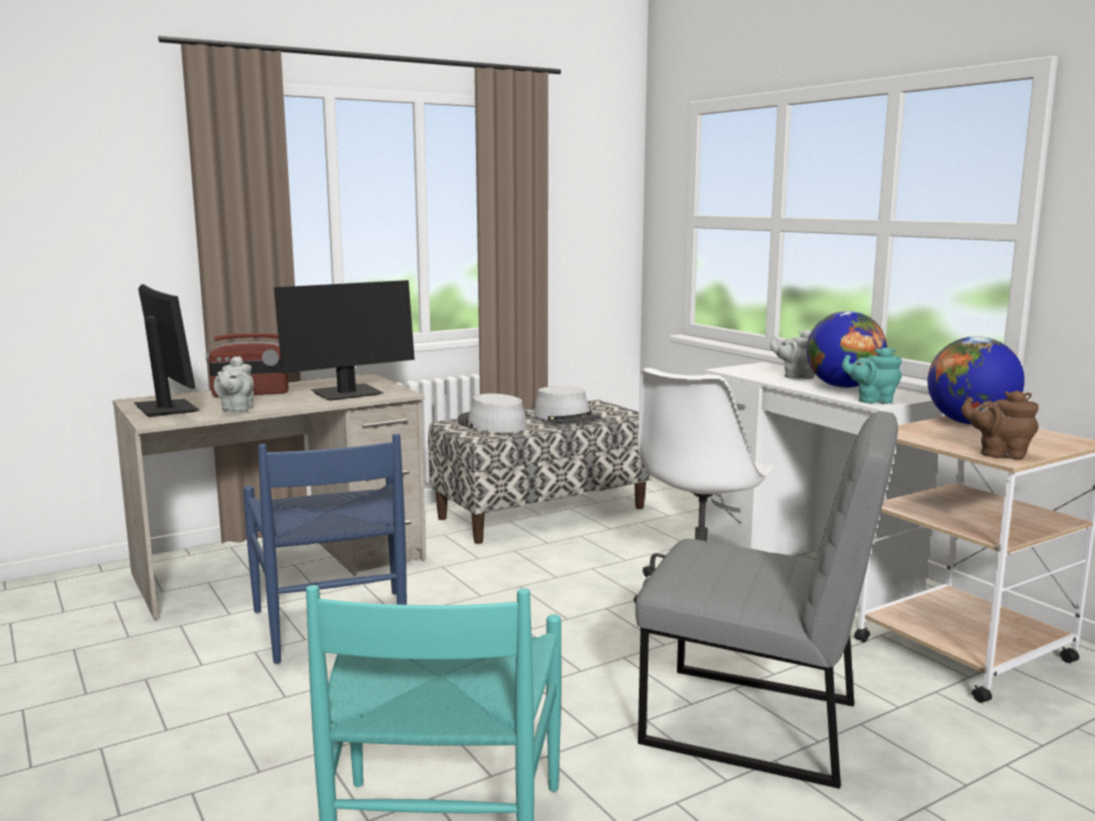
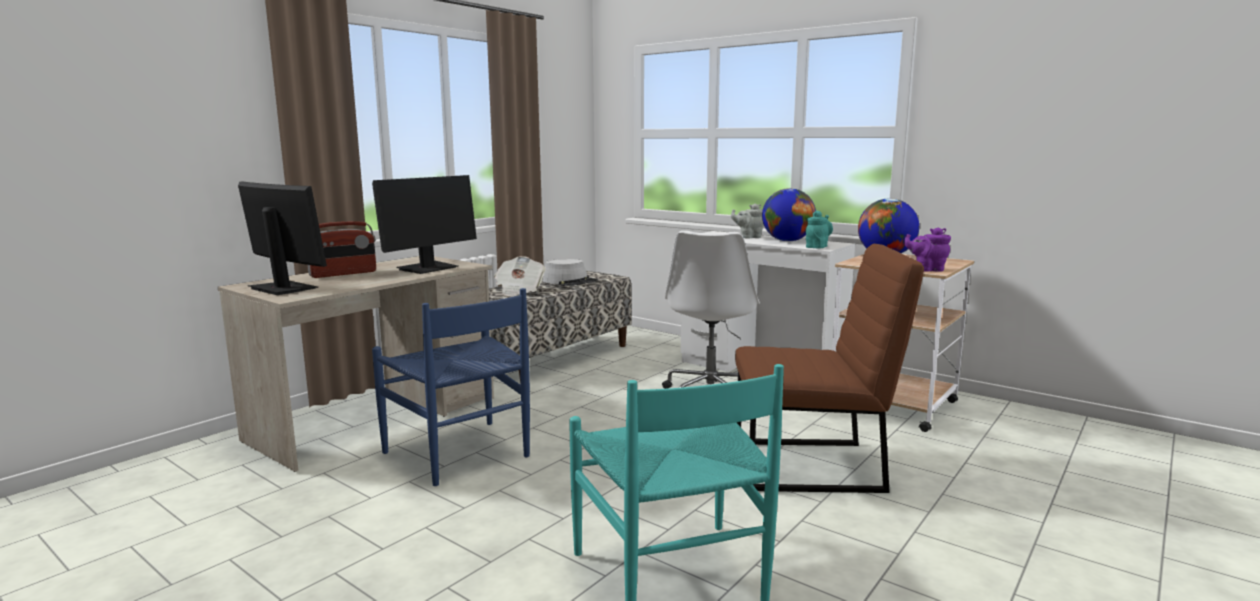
camera: 20 degrees left, 0 degrees up
grey teapot [214,356,254,413] -> none
grey hat [458,394,527,433] -> newspaper [494,256,546,296]
grey chair [635,411,898,789] -> brown chair [735,244,924,493]
turquoise teapot [842,347,902,404] -> turquoise teapot turned 135 degrees clockwise [806,211,833,248]
brown teapot [961,390,1039,459] -> purple teapot [904,227,951,272]

